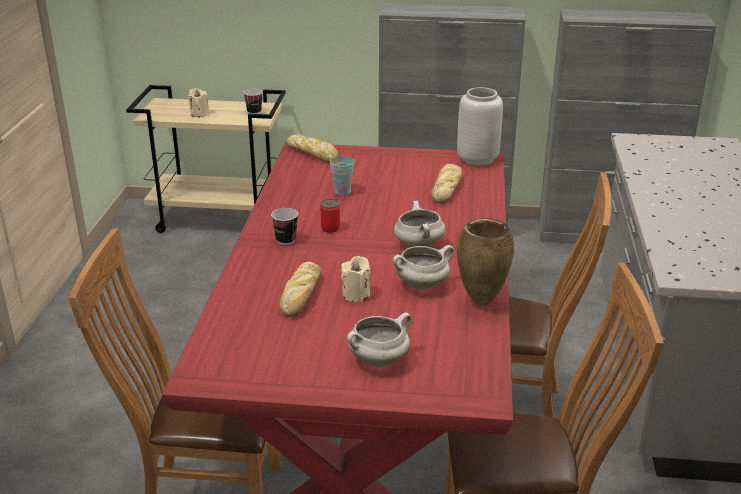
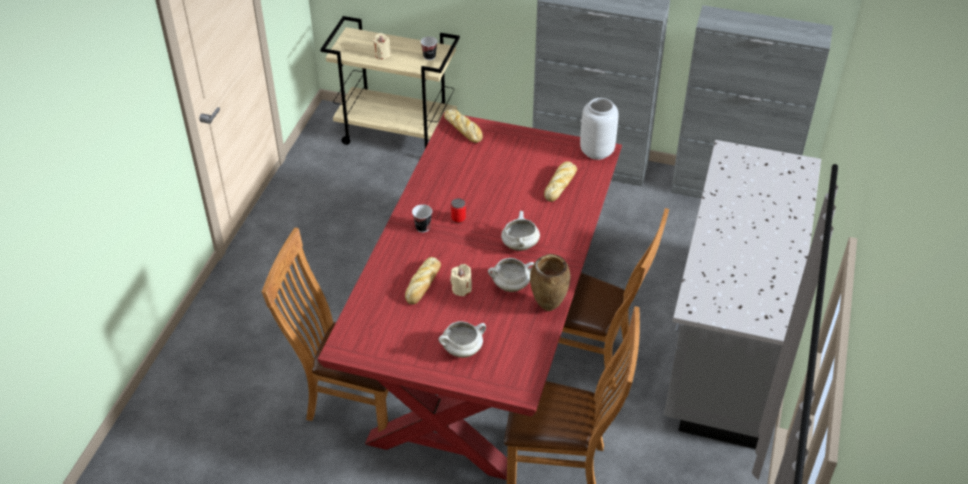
camera: 10 degrees right, 15 degrees up
cup [330,156,354,196] -> none

